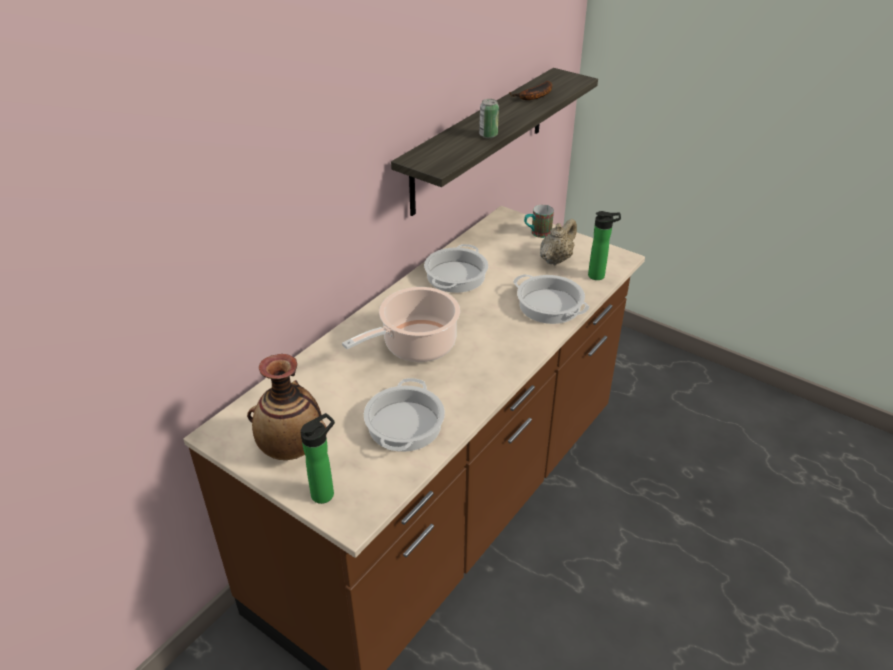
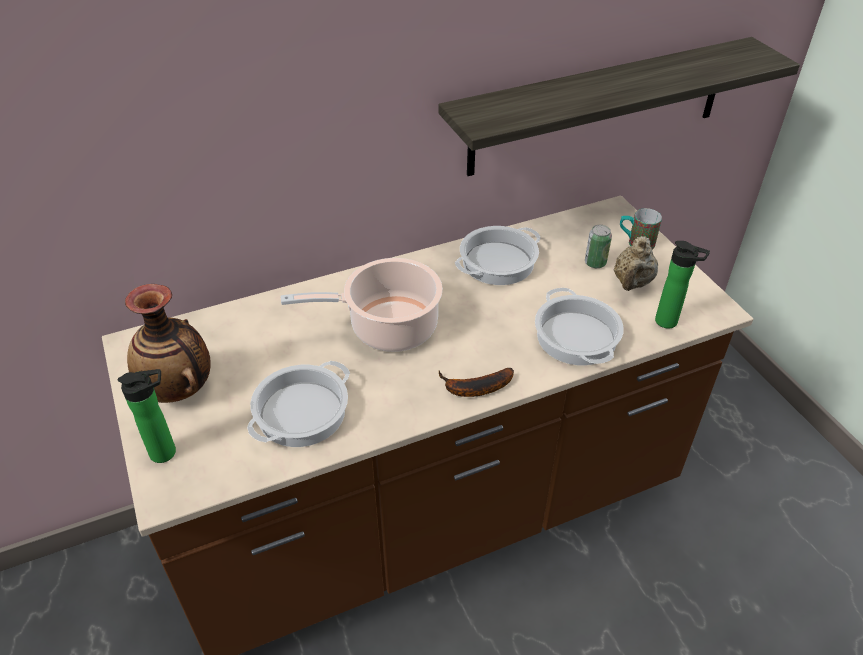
camera: 30 degrees right, 5 degrees up
can [479,99,499,138] -> can moved to [585,225,612,268]
banana [509,81,552,100] -> banana moved to [439,367,514,397]
beige teapot [540,219,577,266] -> beige teapot turned 135 degrees clockwise [614,236,658,291]

